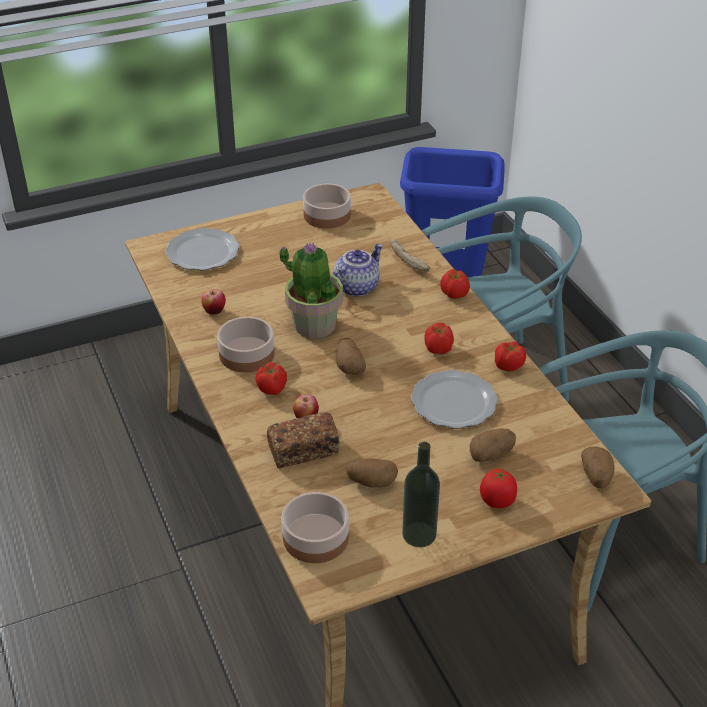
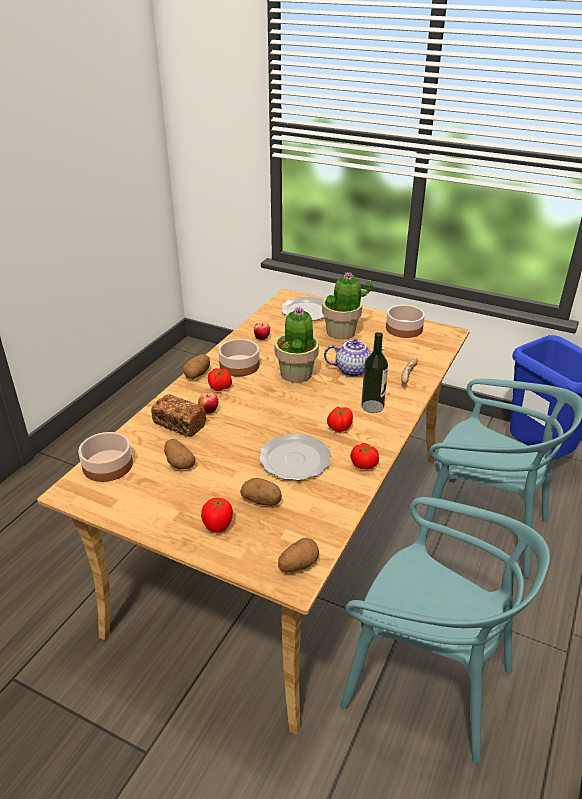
camera: 50 degrees right, 5 degrees down
potato [336,338,366,375] -> potato moved to [183,354,210,379]
bottle [402,442,440,547] -> bottle moved to [361,332,388,413]
tomato [440,269,470,299] -> none
none -> potted plant [322,272,372,340]

